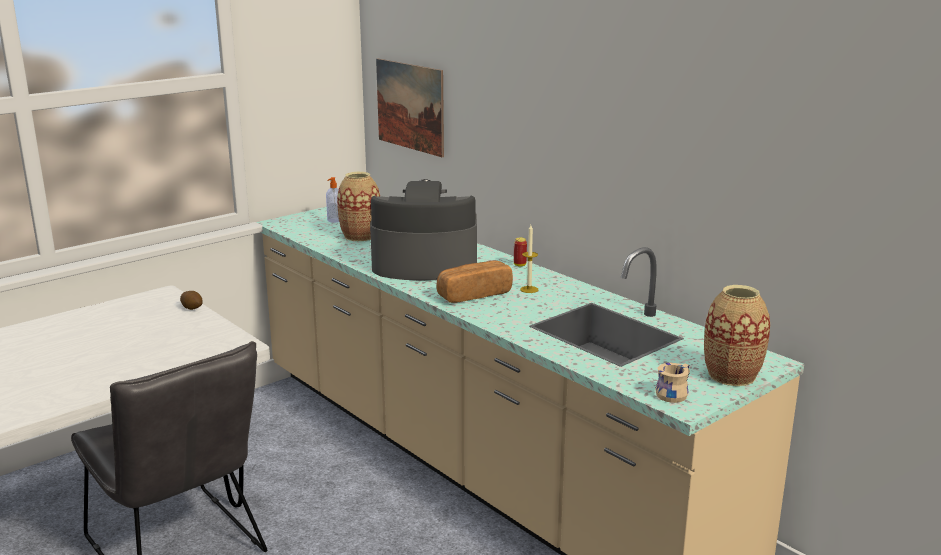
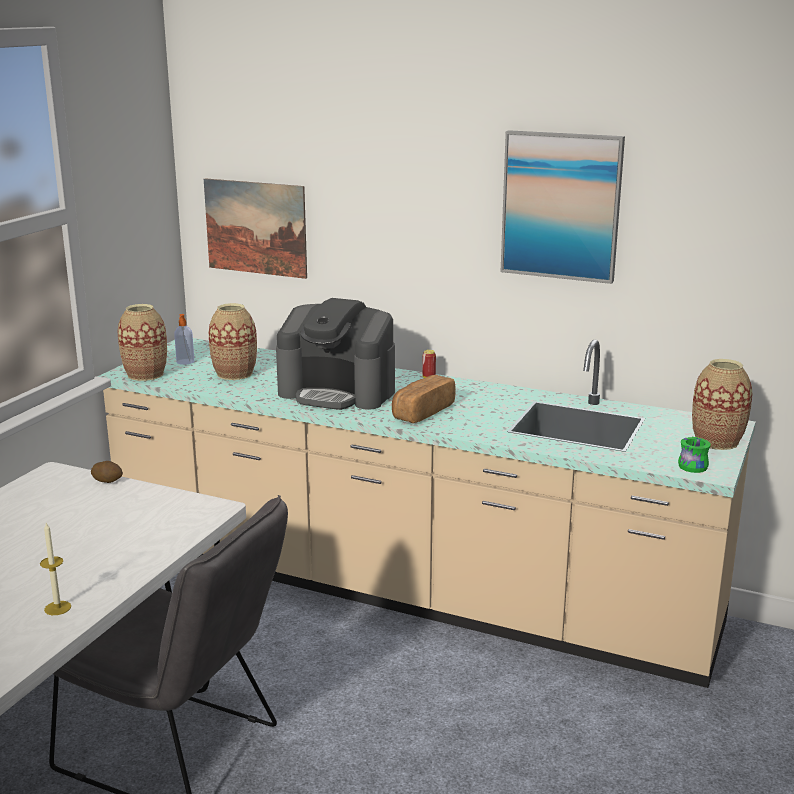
camera: 25 degrees left, 0 degrees up
coffee machine [370,179,477,280] -> coffee machine turned 135 degrees counterclockwise [276,298,395,410]
candle [520,225,538,293] -> candle moved to [40,523,71,615]
beige mug [655,363,690,403] -> green mug [678,437,711,473]
none -> vase [118,304,167,381]
none -> picture [501,130,625,284]

